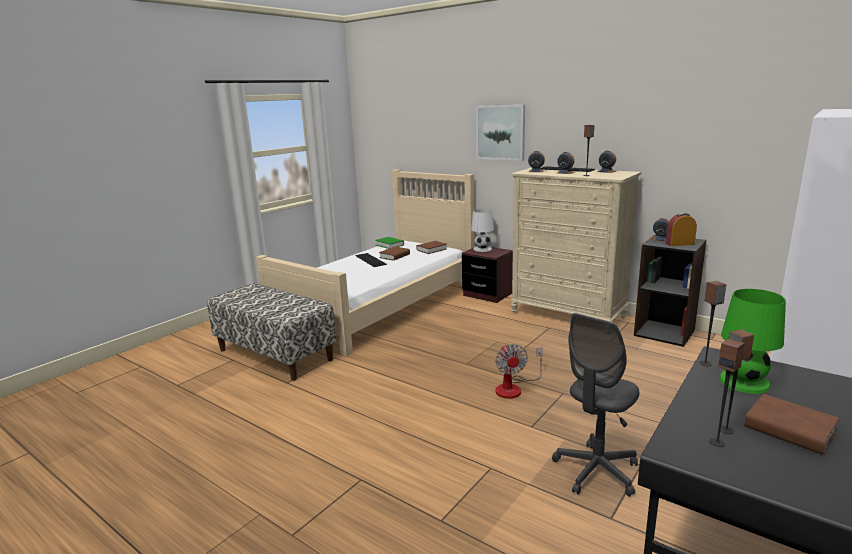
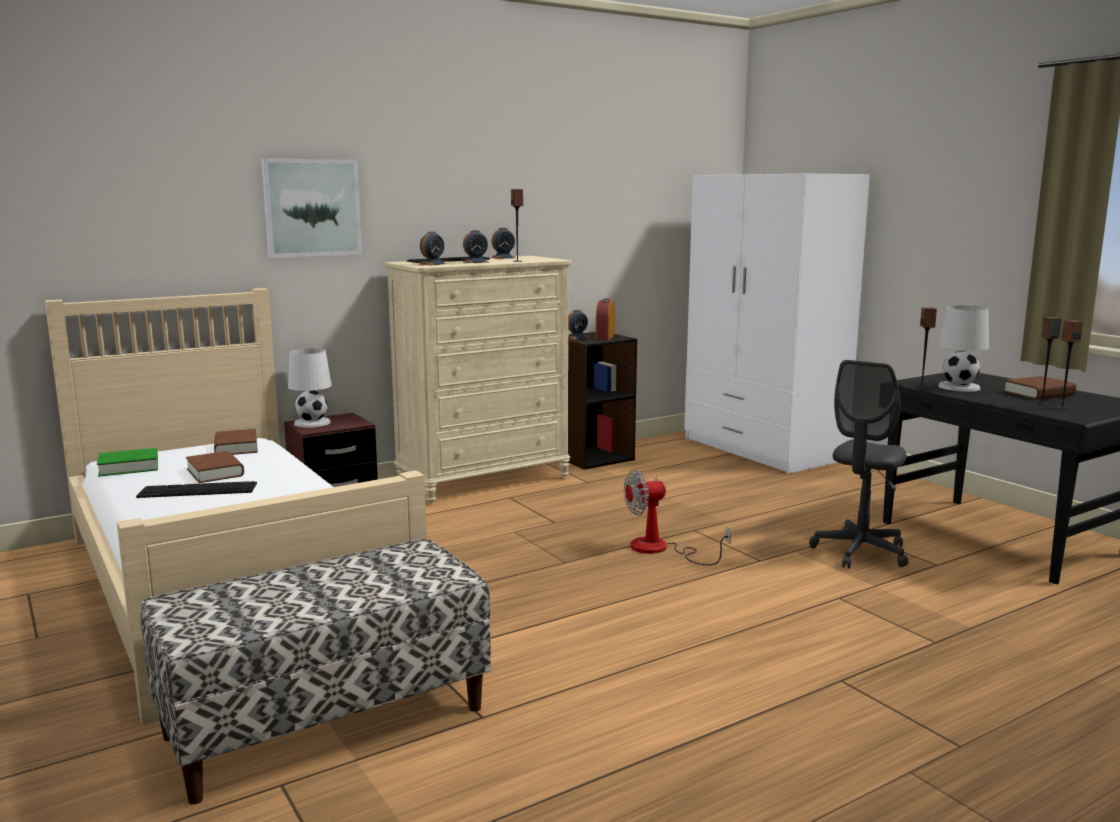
camera: 70 degrees left, 5 degrees down
fan [495,344,543,399] -> fan turned 150 degrees clockwise [624,470,731,565]
grey office chair [552,313,639,497] -> grey office chair turned 60 degrees clockwise [809,360,908,568]
green table lamp [719,289,786,394] -> white table lamp [938,305,989,392]

